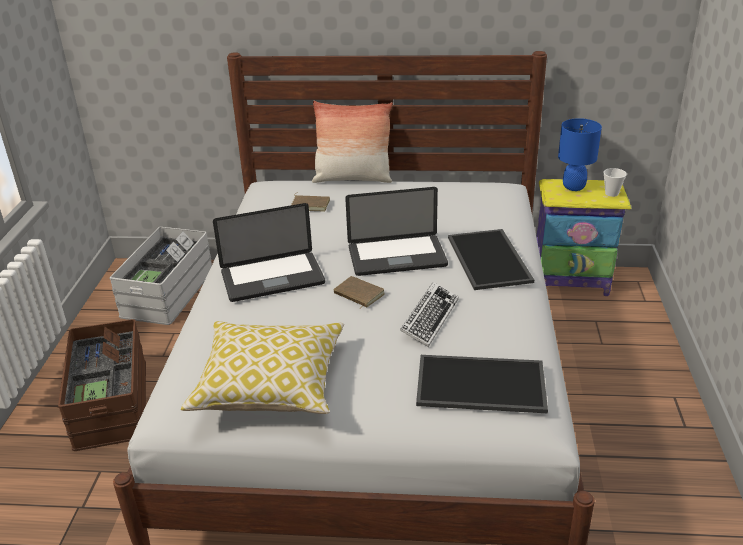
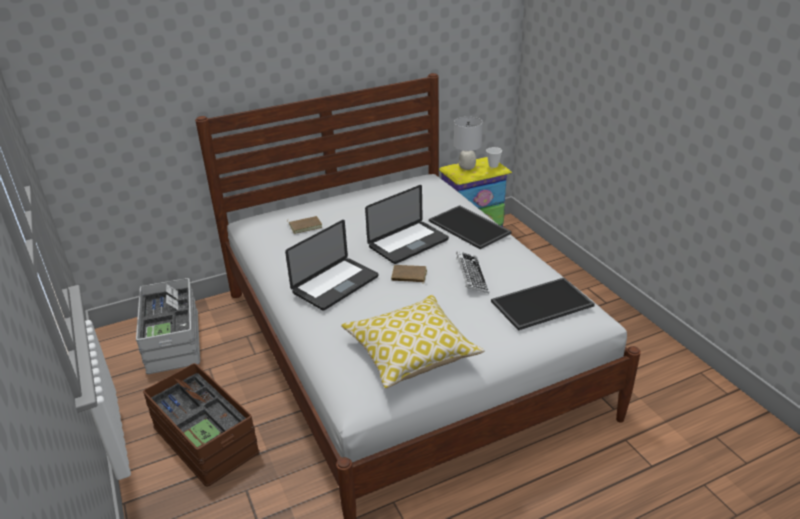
camera: 30 degrees left, 0 degrees up
pillow [312,101,393,183] -> none
blue table lamp [558,118,602,191] -> grey table lamp [454,117,483,170]

